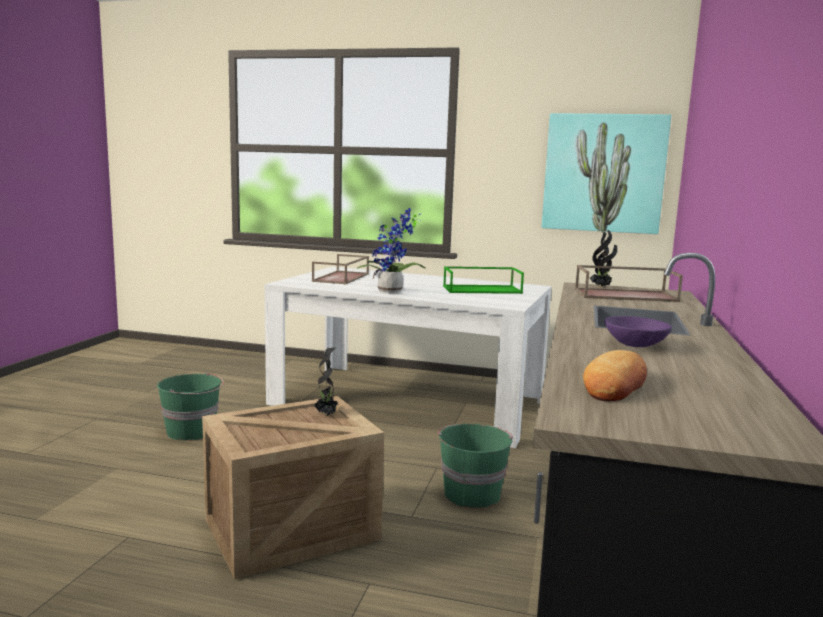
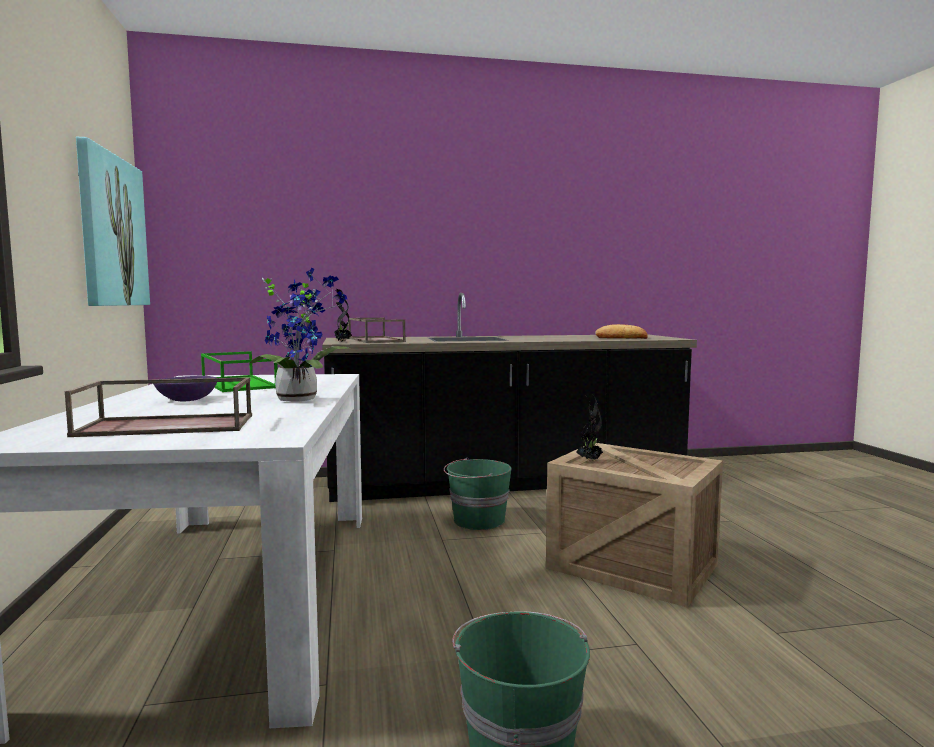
camera: 115 degrees left, 5 degrees down
purple bowl [605,316,672,347] -> purple bowl moved to [153,376,217,402]

